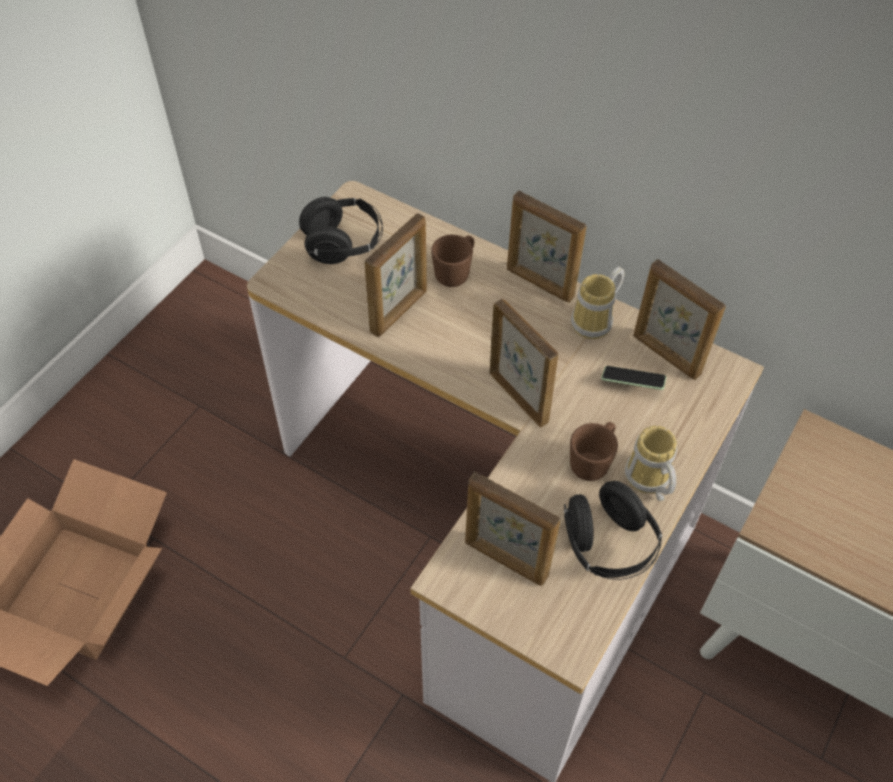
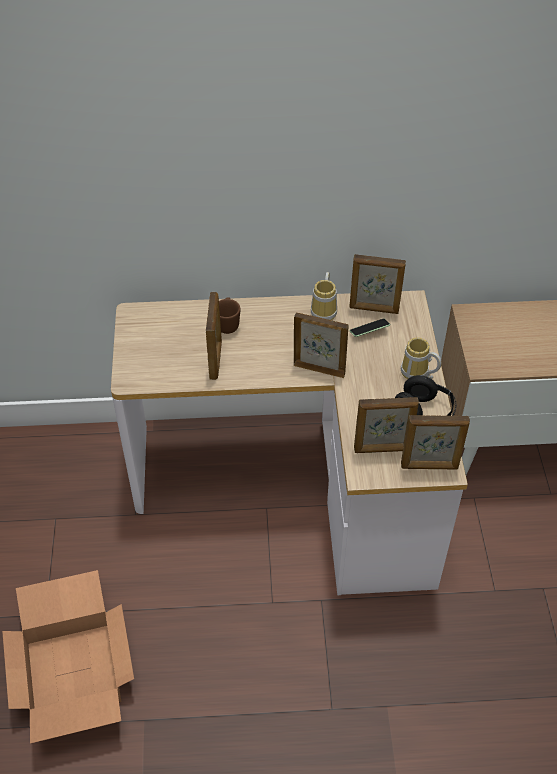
camera: 35 degrees left, 5 degrees down
black headphones [299,197,383,264] -> none
picture frame [507,191,587,303] -> picture frame moved to [401,415,470,469]
brown mug [570,422,618,481] -> none

